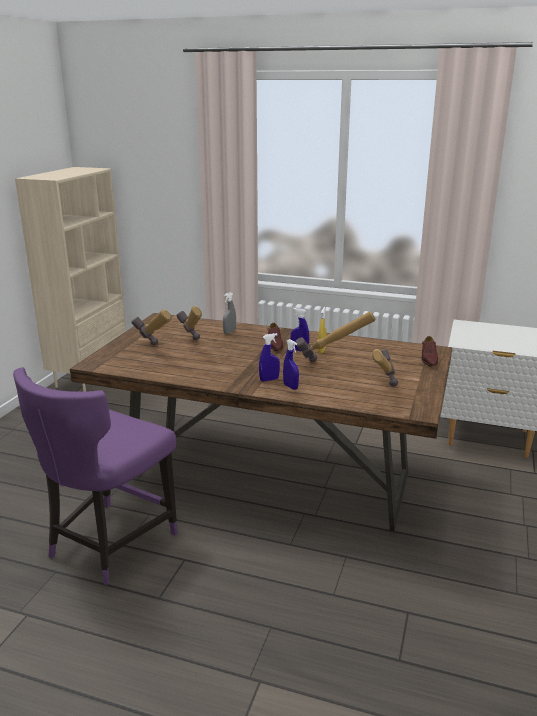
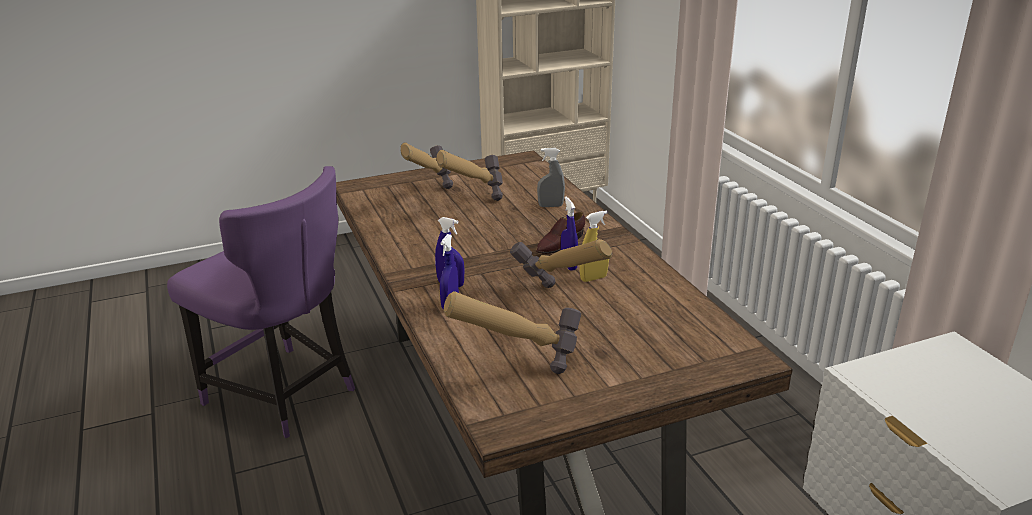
camera: 50 degrees right, 5 degrees up
purple chair [13,367,178,585] -> purple chair turned 135 degrees counterclockwise [167,166,355,438]
brown shoe [422,336,438,366] -> none

